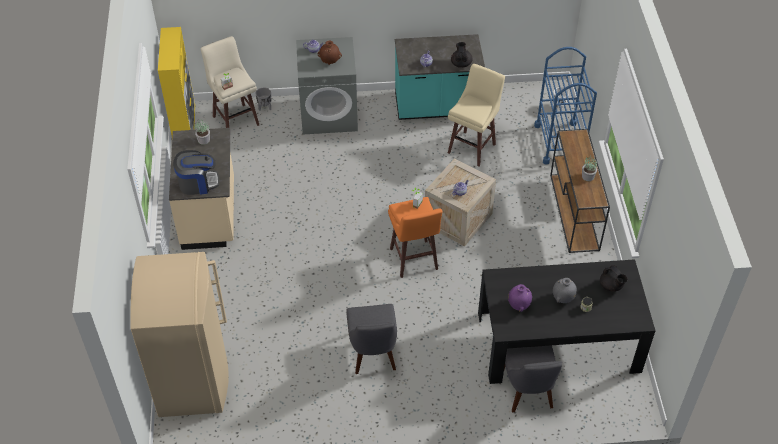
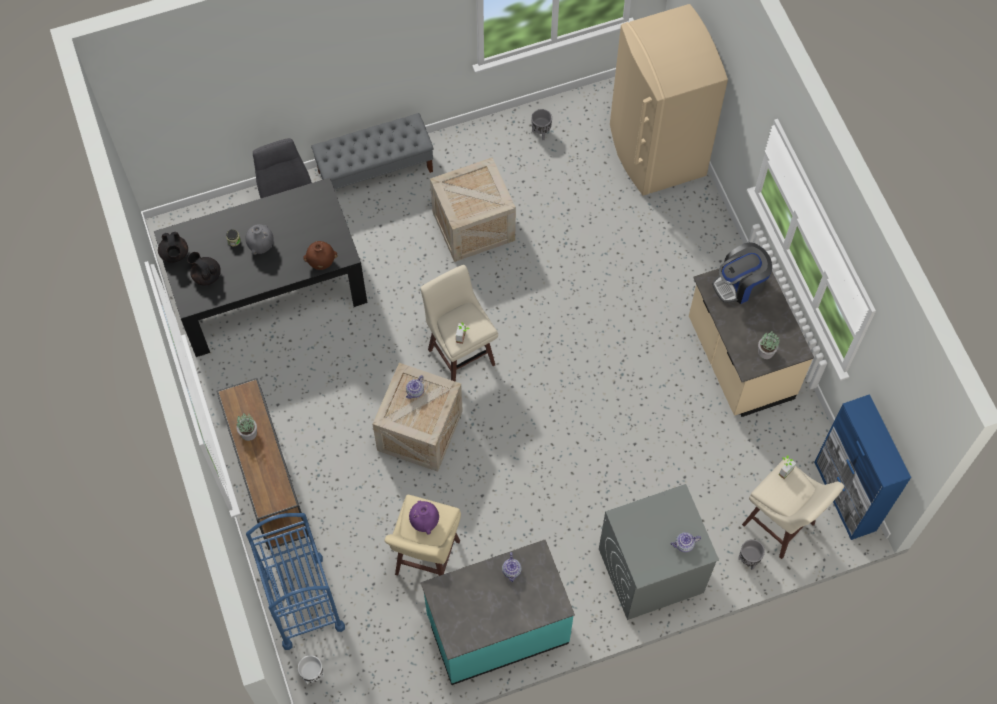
camera: 165 degrees right, 15 degrees up
yellow cabinet [158,27,195,138] -> blue cabinet [814,394,911,540]
brown vase [318,40,342,65] -> brown vase moved to [303,241,337,270]
grey chair [346,304,397,374] -> crate [430,158,516,262]
orange stool [388,197,443,278] -> beige stool [420,265,498,382]
black teapot [451,42,473,68] -> black teapot moved to [158,232,188,263]
purple vase [508,284,532,312] -> purple vase moved to [409,500,439,535]
none -> grey bench [311,113,434,190]
none -> grey planter [531,109,552,140]

